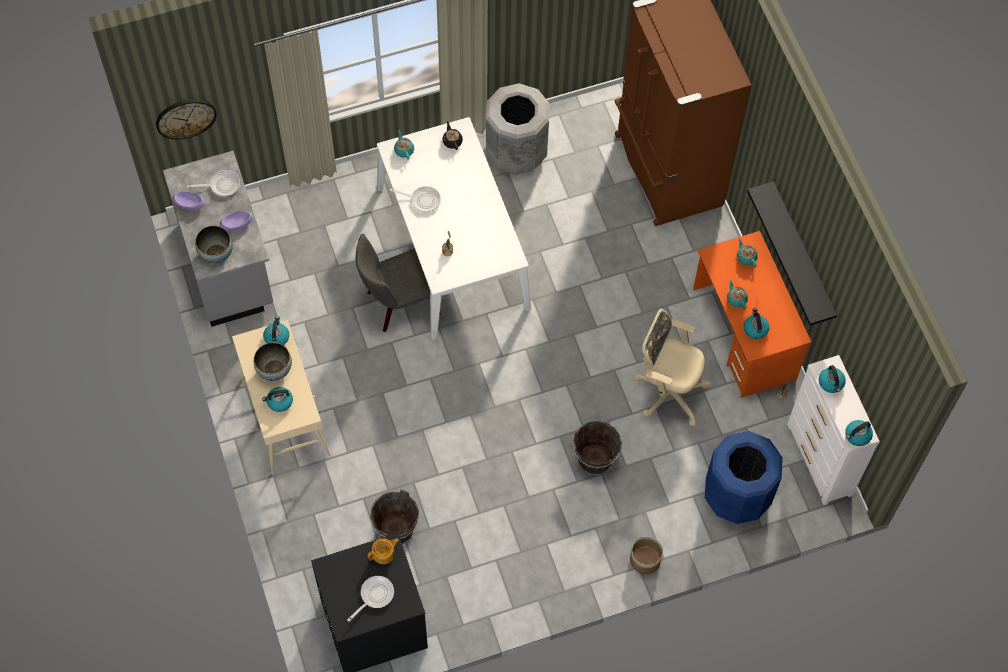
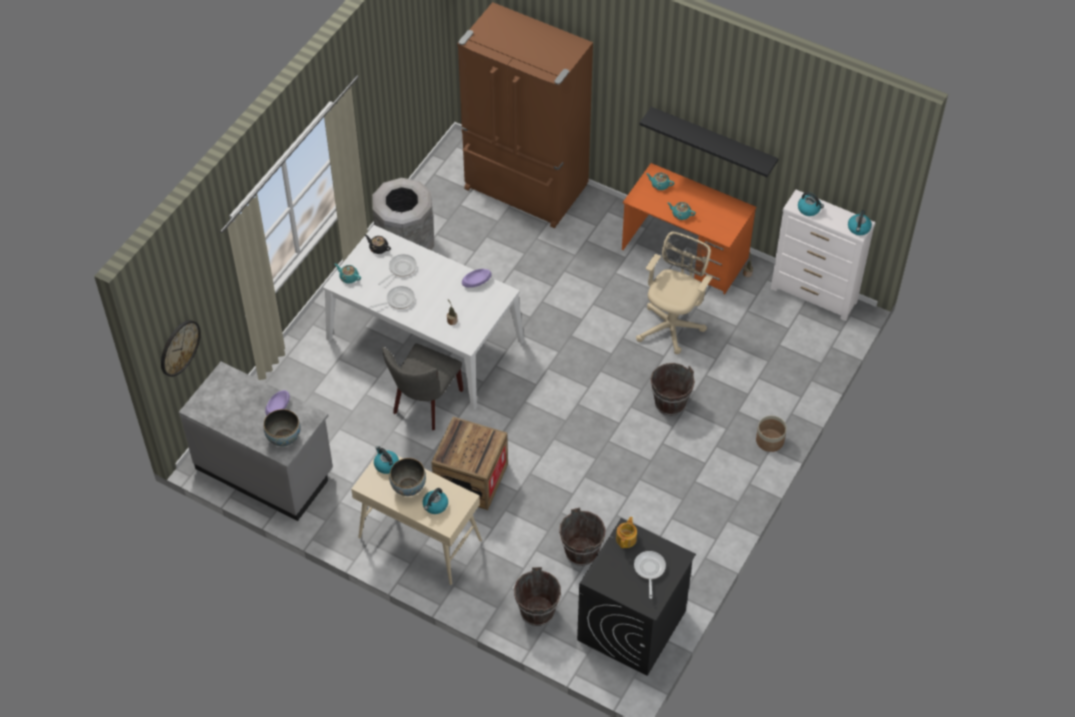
camera: 40 degrees left, 10 degrees down
purple bowl [172,191,205,210] -> purple bowl moved to [462,269,492,288]
frying pan [187,170,240,197] -> frying pan moved to [378,254,417,285]
beige office chair [633,309,710,426] -> beige office chair turned 135 degrees clockwise [636,232,713,354]
blue trash can [705,431,783,524] -> none
kettle [744,308,769,339] -> none
none -> crate [431,417,508,510]
none -> brown bucket [514,567,561,626]

